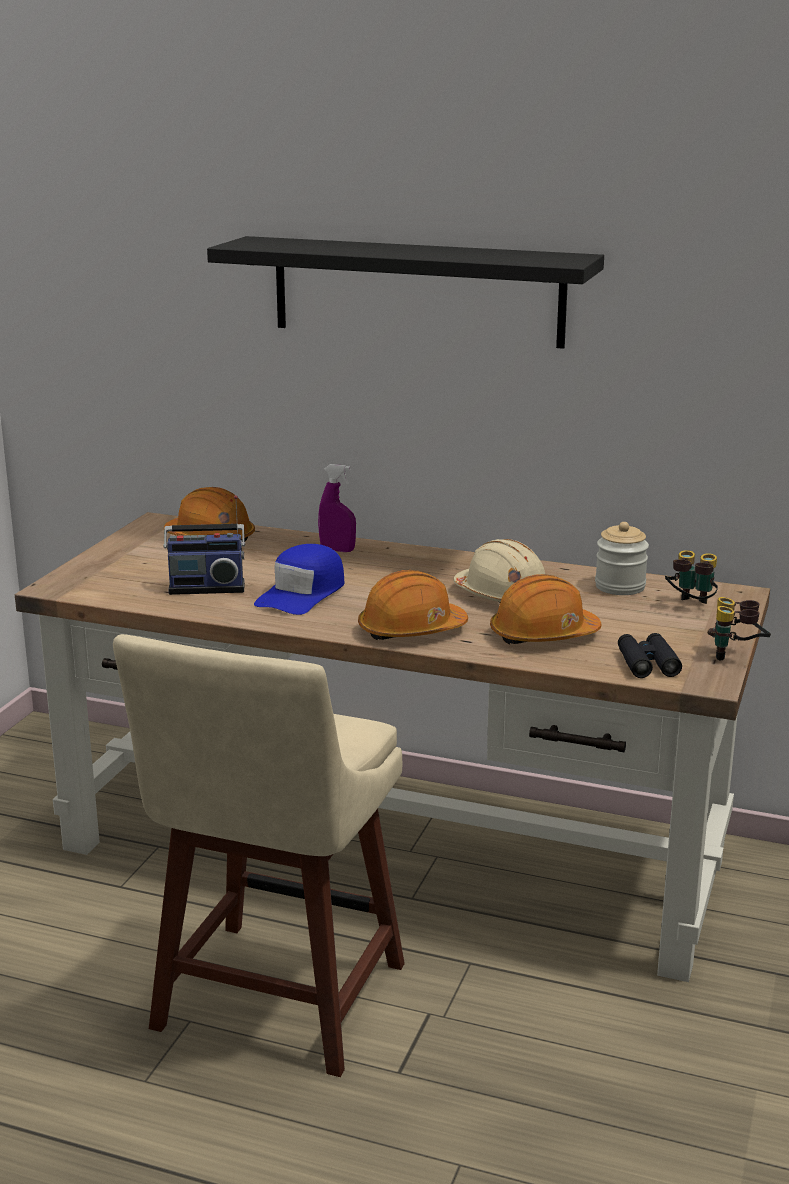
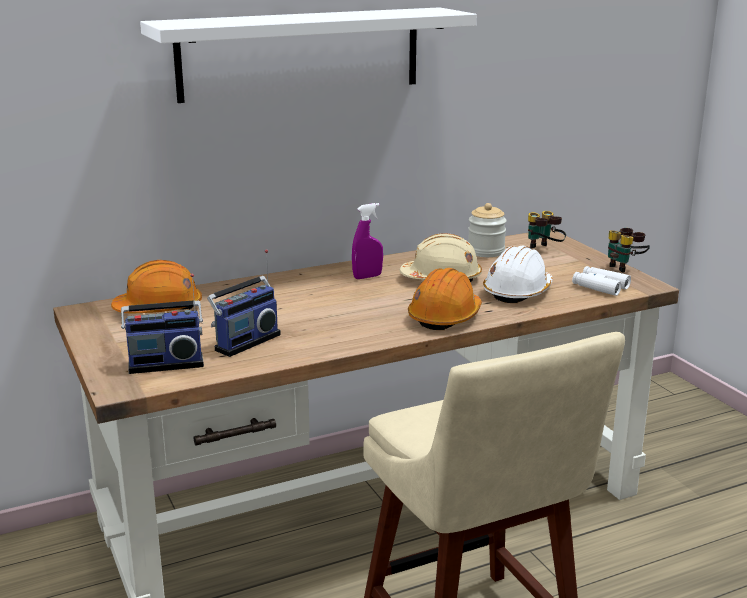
camera: 45 degrees left, 0 degrees up
black shelf [207,236,604,349] -> white shelf [140,7,477,103]
blue cap [254,544,345,615] -> none
purple spray bottle [318,464,356,552] -> purple spray bottle moved to [352,203,383,279]
orange hard hat [490,574,601,644] -> white hard hat [483,245,553,303]
black binoculars [618,633,682,678] -> white binoculars [572,266,631,296]
none -> radio [121,274,204,374]

